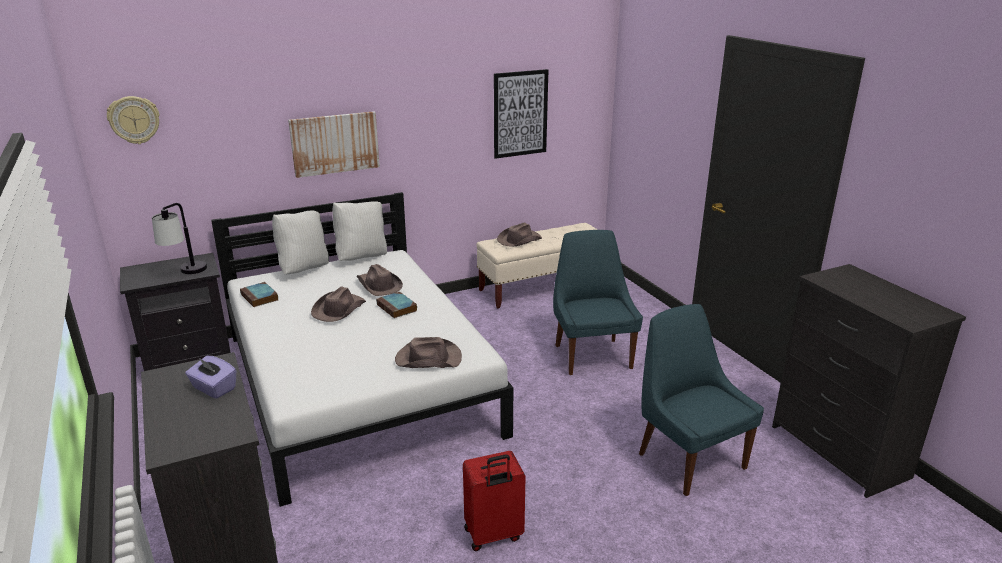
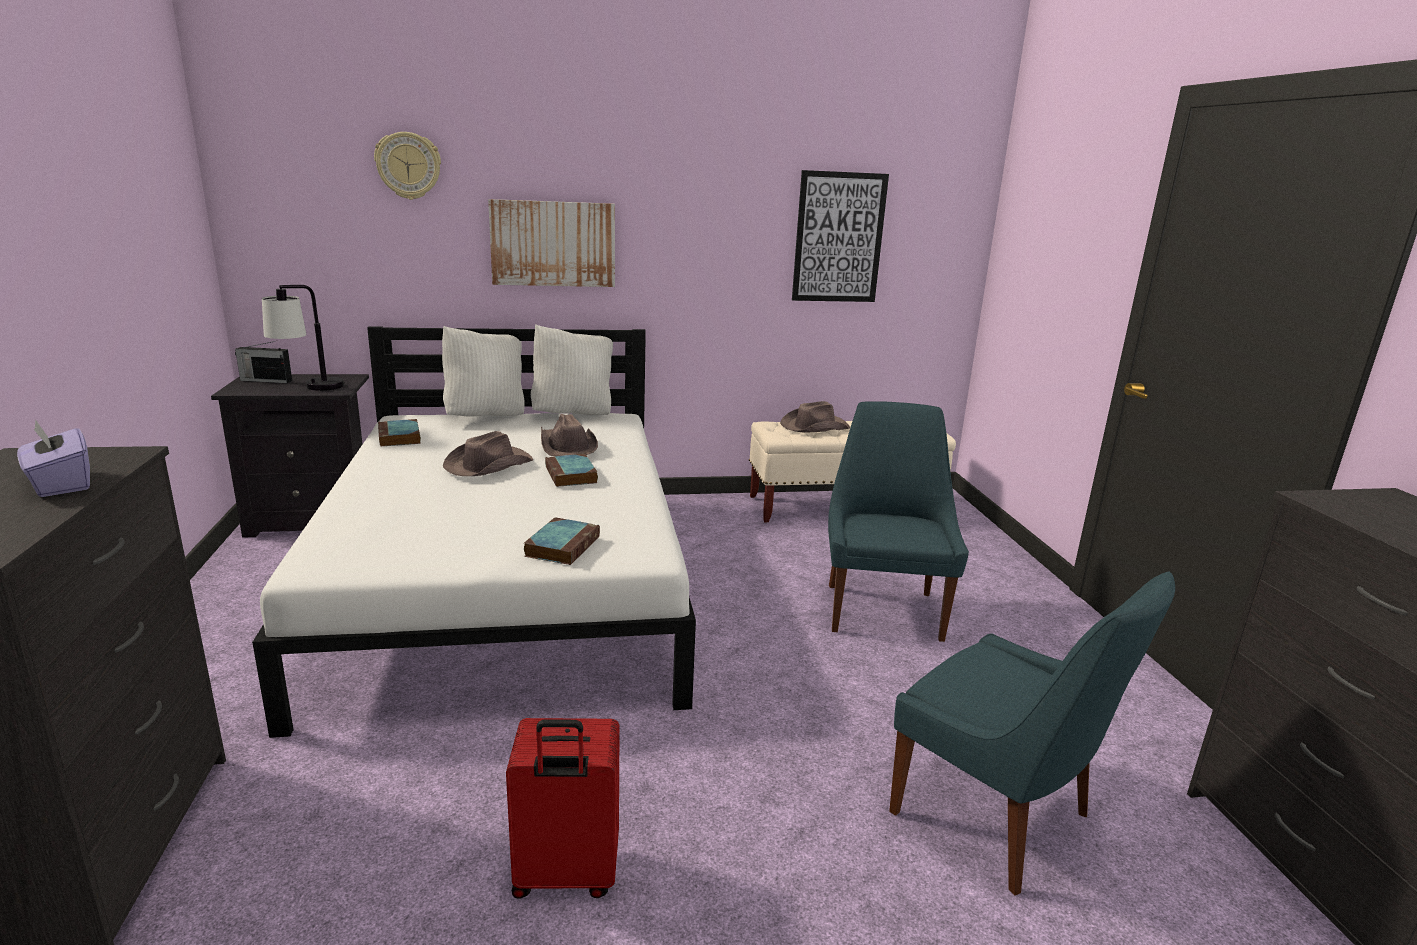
camera: 15 degrees right, 5 degrees down
wall clock [107,96,160,144] -> wall clock moved to [374,132,441,200]
brown hat [395,337,462,368] -> book [524,517,600,565]
blue chair [639,304,764,496] -> blue chair turned 150 degrees clockwise [889,571,1175,896]
none -> radio [235,341,292,383]

